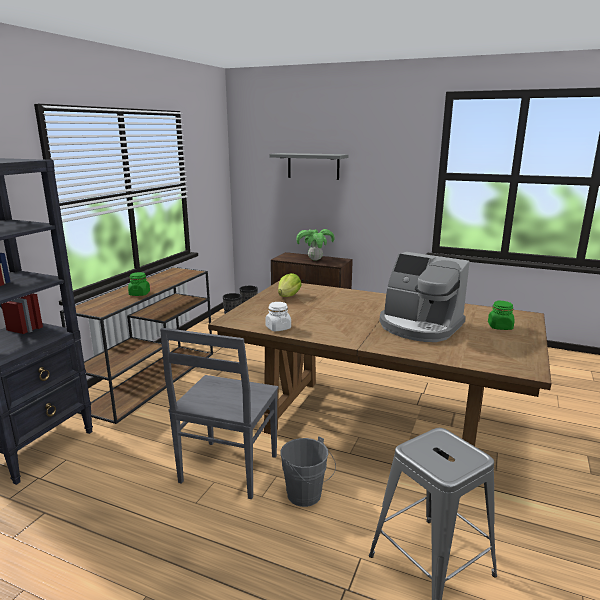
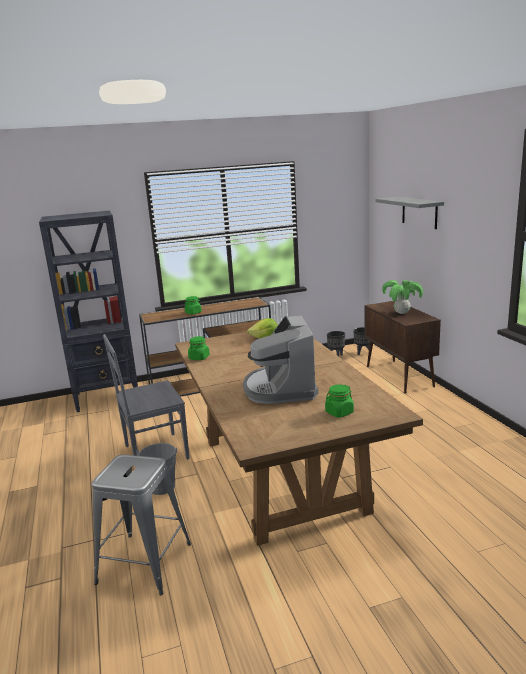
camera: 50 degrees right, 0 degrees up
white jar [265,302,291,331] -> green jar [188,336,210,360]

